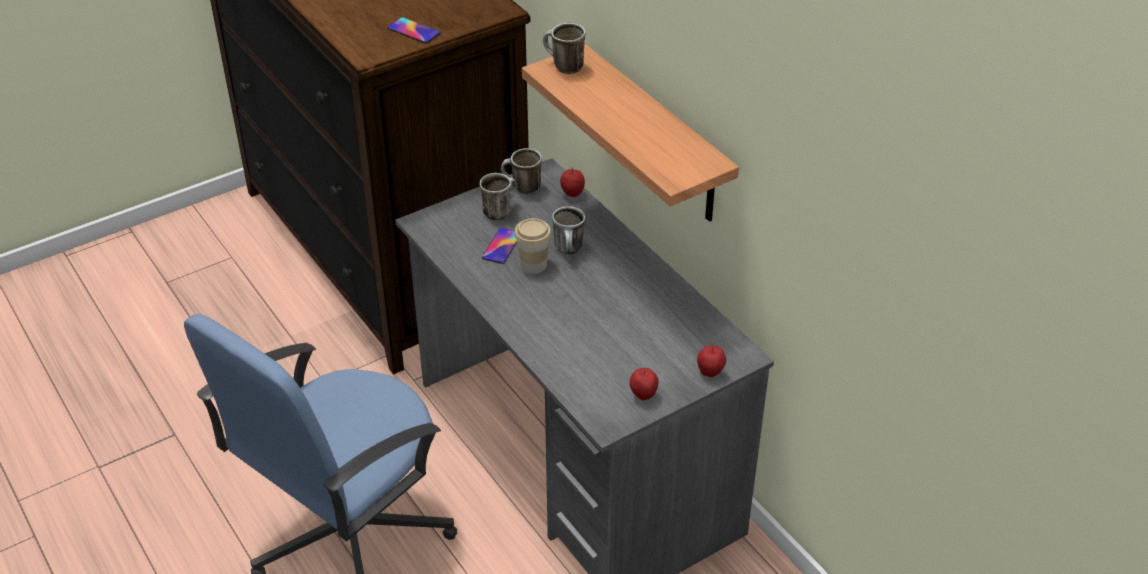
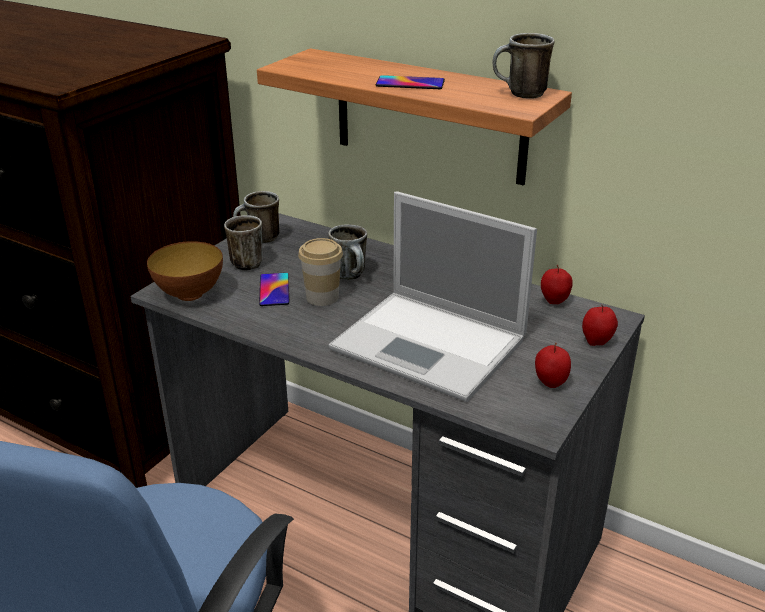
camera: 25 degrees left, 10 degrees down
phone [387,17,441,43] -> phone moved to [375,75,445,89]
mug [543,23,585,74] -> mug moved to [493,33,554,99]
apple [560,168,585,197] -> apple moved to [541,265,573,304]
none -> bowl [147,241,223,301]
none -> laptop [329,191,537,402]

